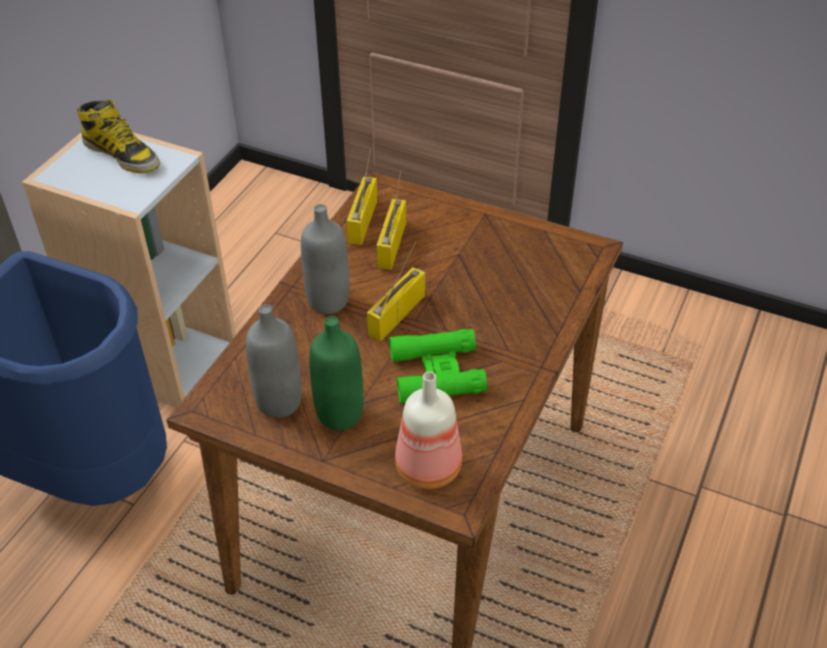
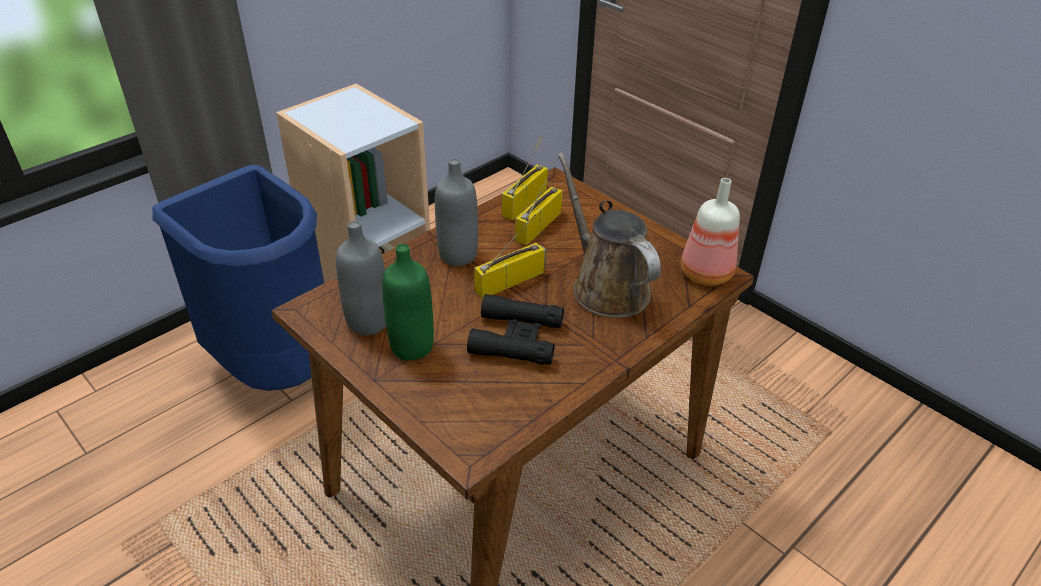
camera: 20 degrees right, 5 degrees down
boot [77,99,160,174] -> none
green binoculars [389,329,487,403] -> black binoculars [467,294,564,365]
bottle [395,372,462,489] -> bottle moved to [681,178,740,286]
none -> brown watering can [558,153,661,318]

